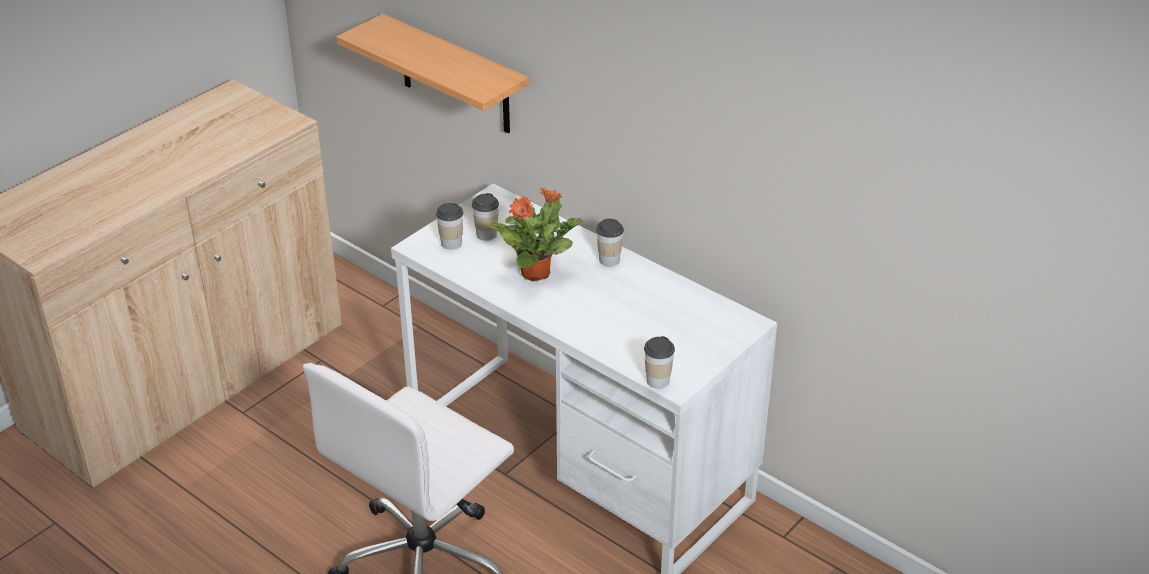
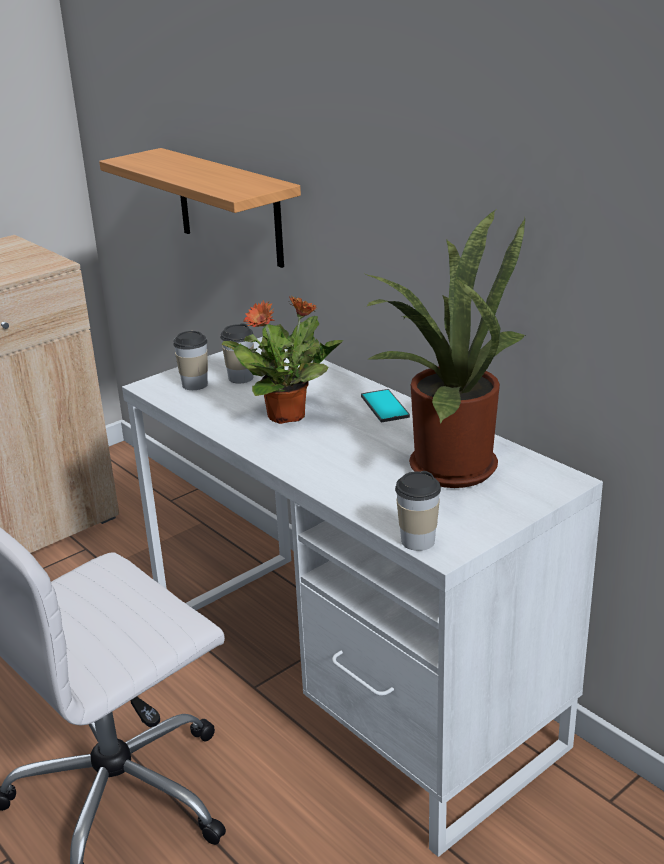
camera: 10 degrees right, 10 degrees down
cup [596,219,624,266] -> phone [361,389,410,422]
none -> potted plant [366,209,527,488]

